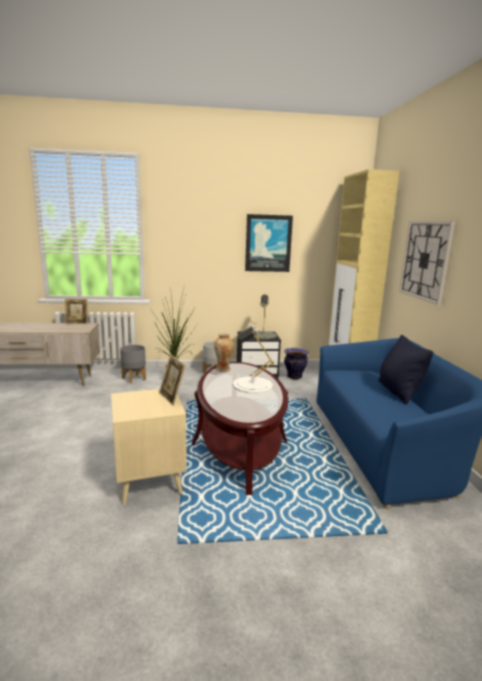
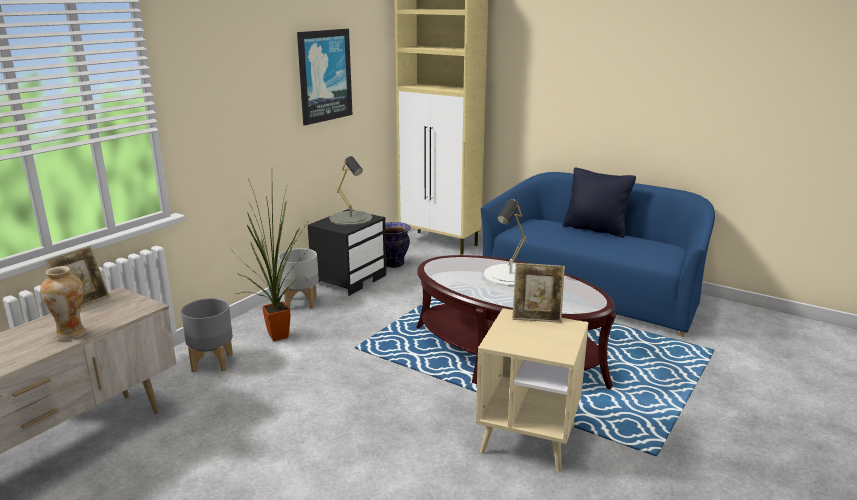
camera: 50 degrees left, 5 degrees up
vase [214,333,234,372] -> vase moved to [40,266,86,340]
wall clock [399,221,455,305] -> none

